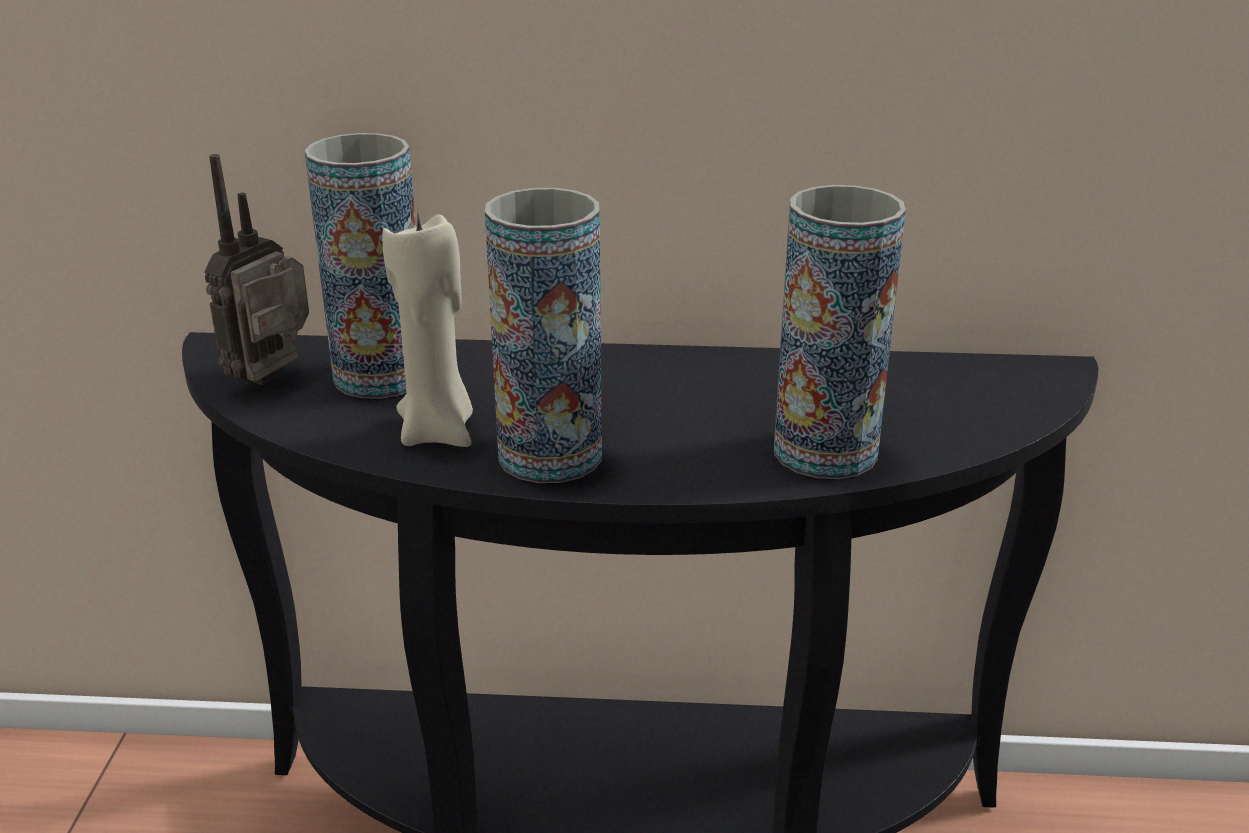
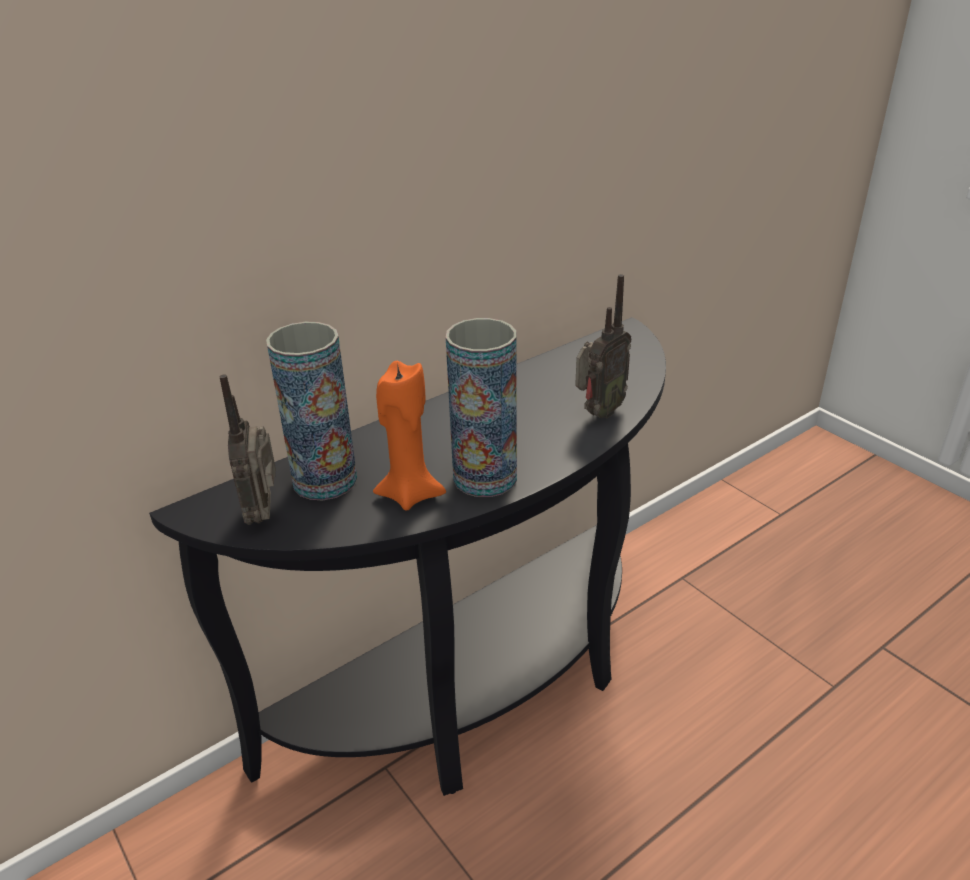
camera: 40 degrees left, 5 degrees up
beige candle [382,209,473,447] -> orange candle [373,361,446,511]
vase [774,185,906,479] -> radio [575,274,632,419]

